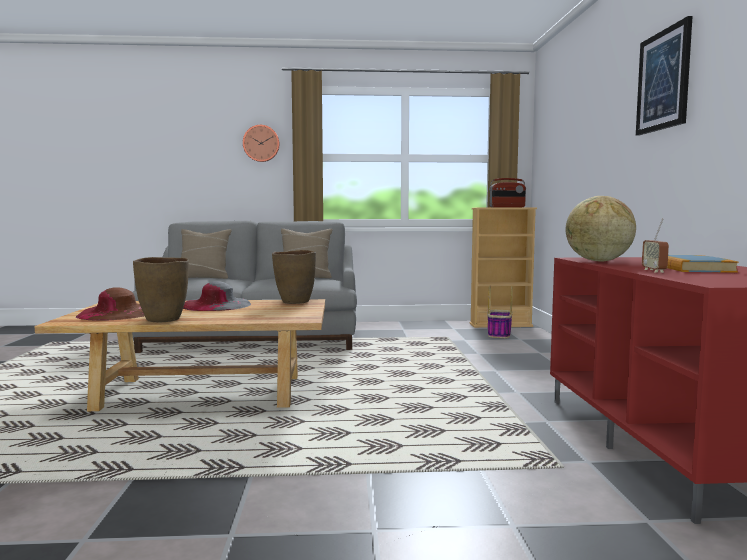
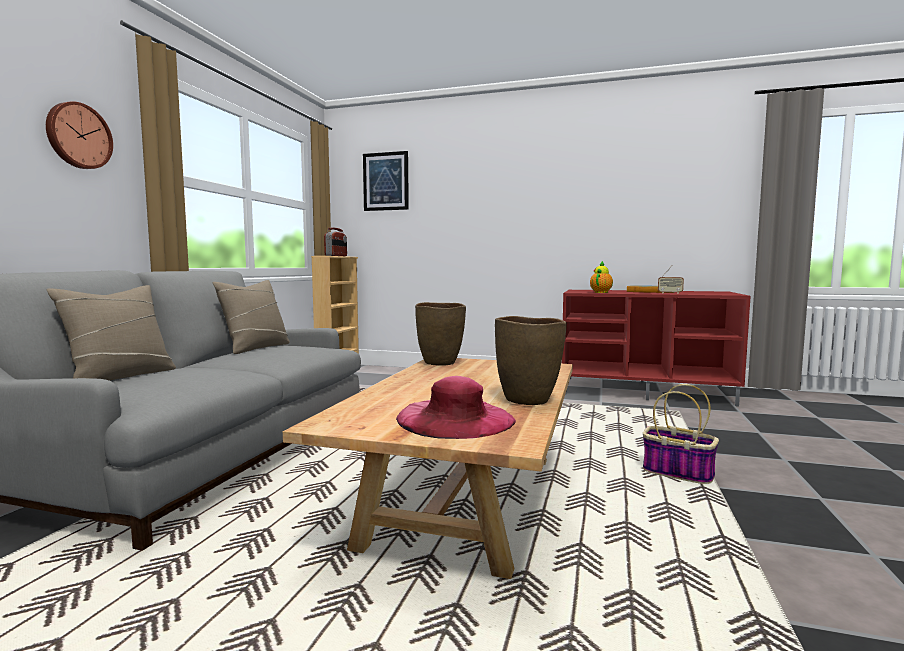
camera: 70 degrees left, 0 degrees up
brown hat [76,287,145,321] -> pink hat [396,376,516,439]
grey hat [183,281,251,311] -> none
basket [487,285,513,338] -> basket moved to [643,384,719,484]
globe [565,196,636,261] -> teapot [590,261,613,293]
picture [636,16,693,135] -> picture moved to [363,151,409,211]

